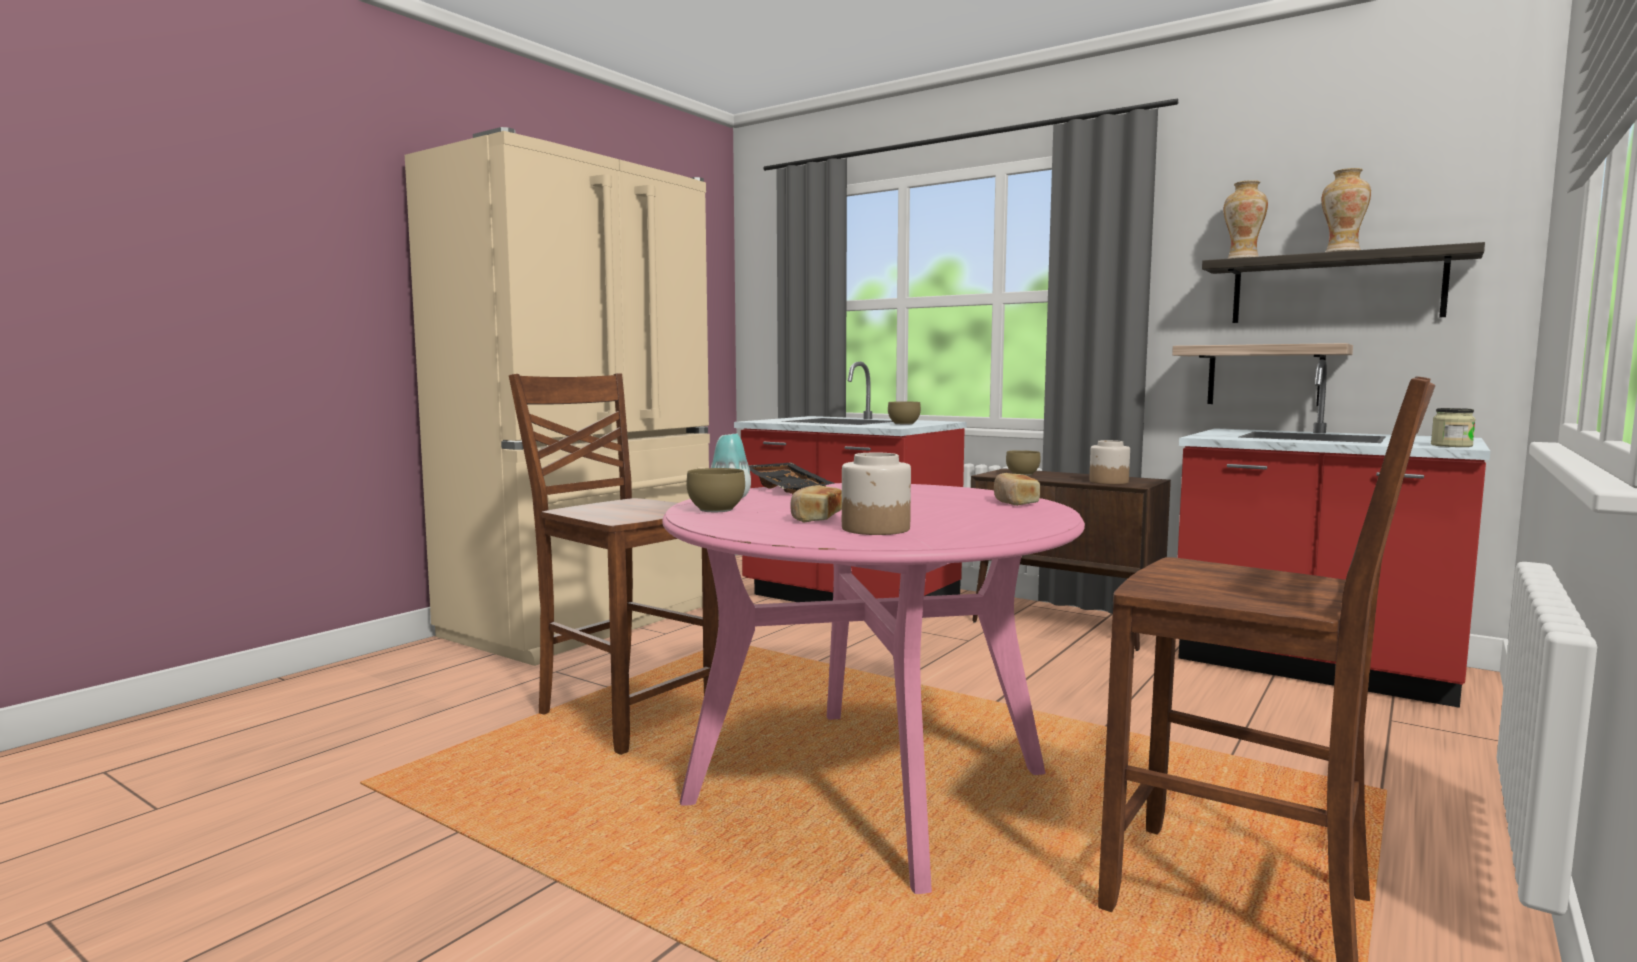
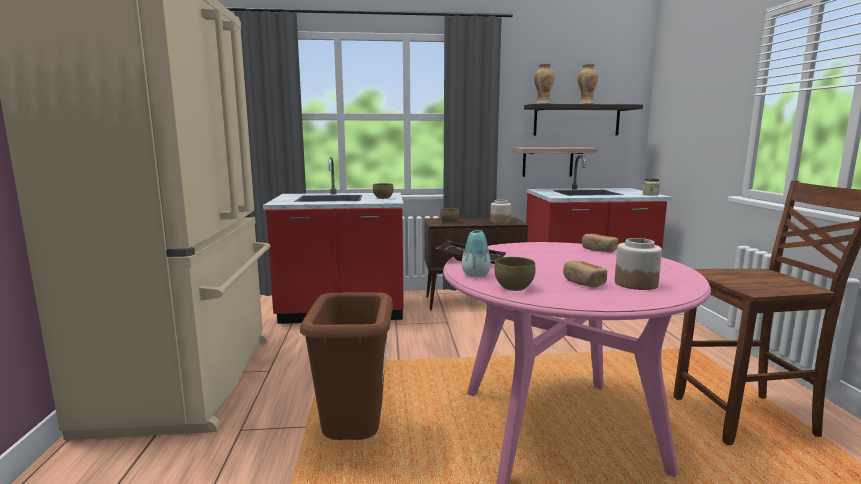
camera: 40 degrees left, 5 degrees up
brown chair [509,373,719,755] -> brown trash can [300,292,393,440]

